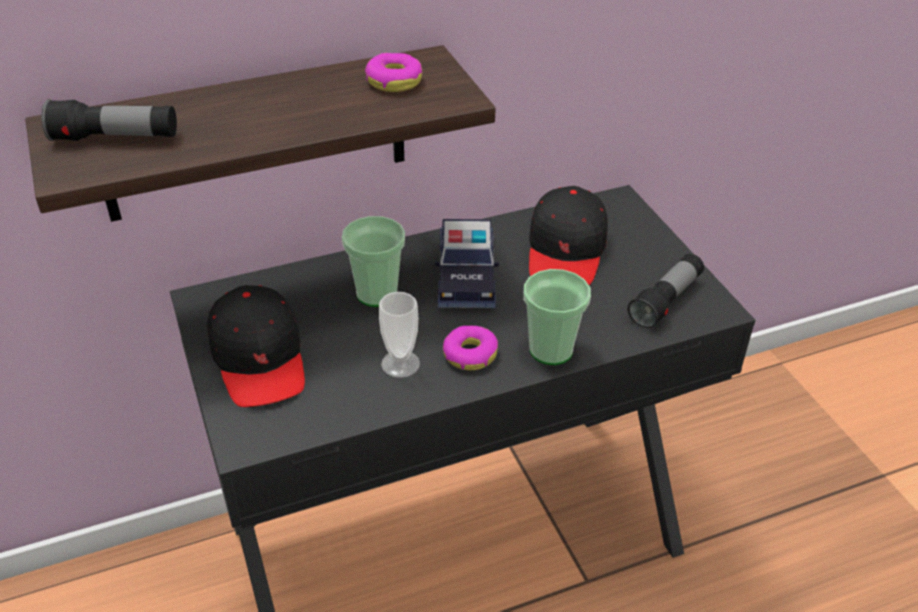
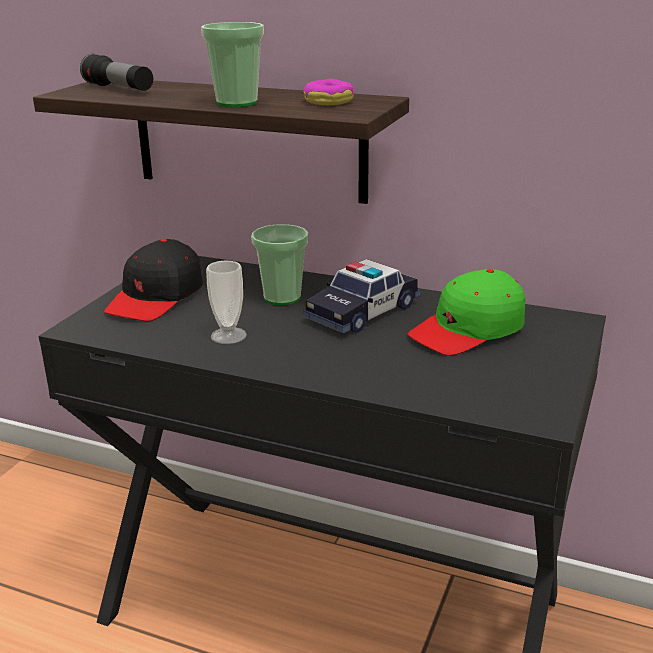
camera: 45 degrees right, 15 degrees down
donut [443,326,498,370] -> none
cup [523,269,591,365] -> cup moved to [201,22,264,107]
black cap [529,186,608,285] -> green cap [408,269,525,356]
flashlight [627,254,704,329] -> none

